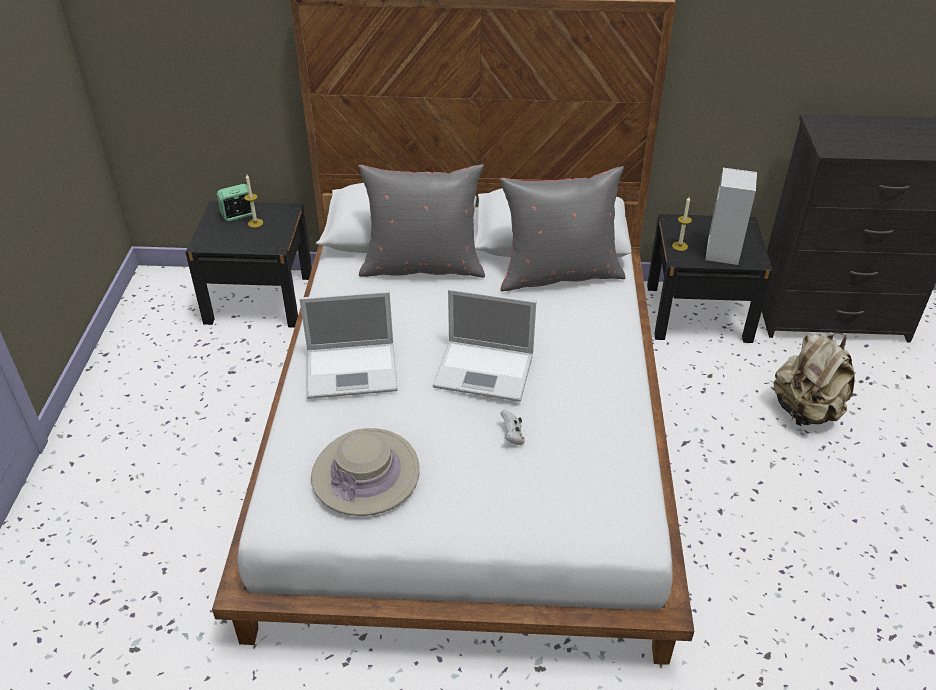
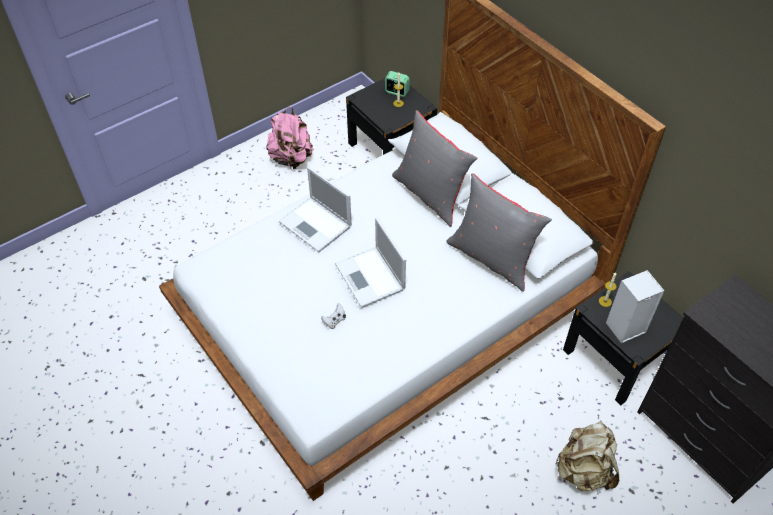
camera: 50 degrees right, 10 degrees up
beige hat [311,428,420,516] -> none
none -> pink backpack [266,107,313,169]

